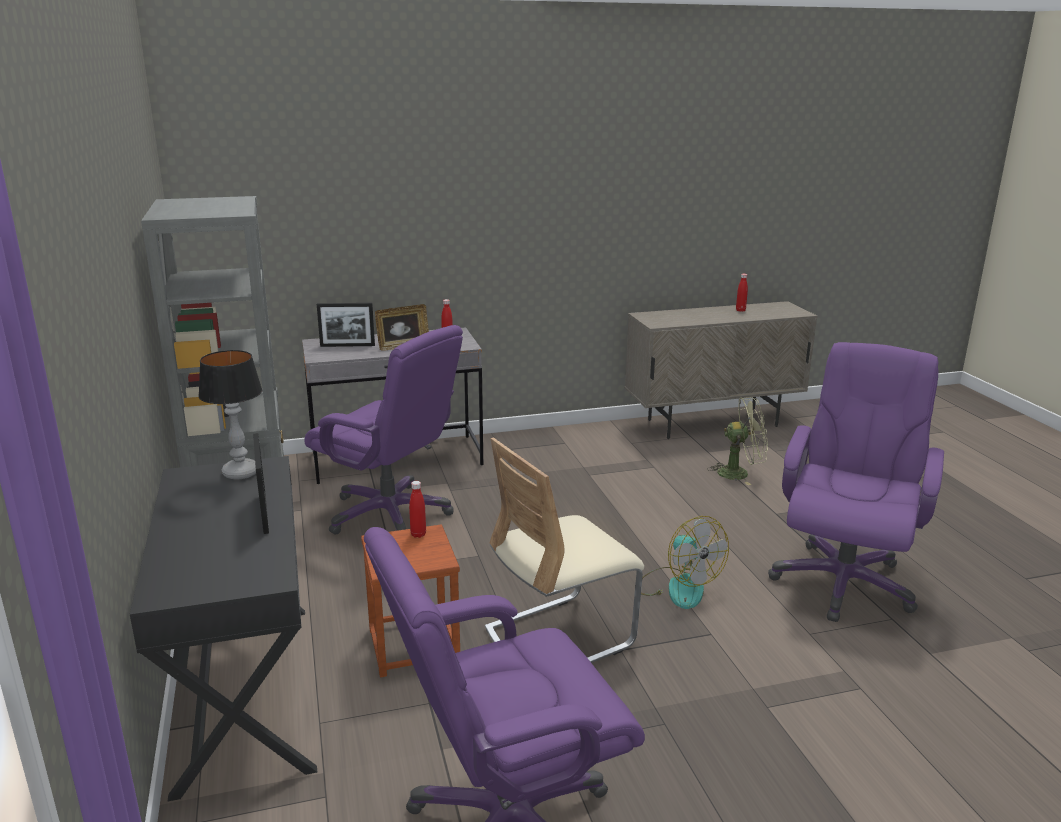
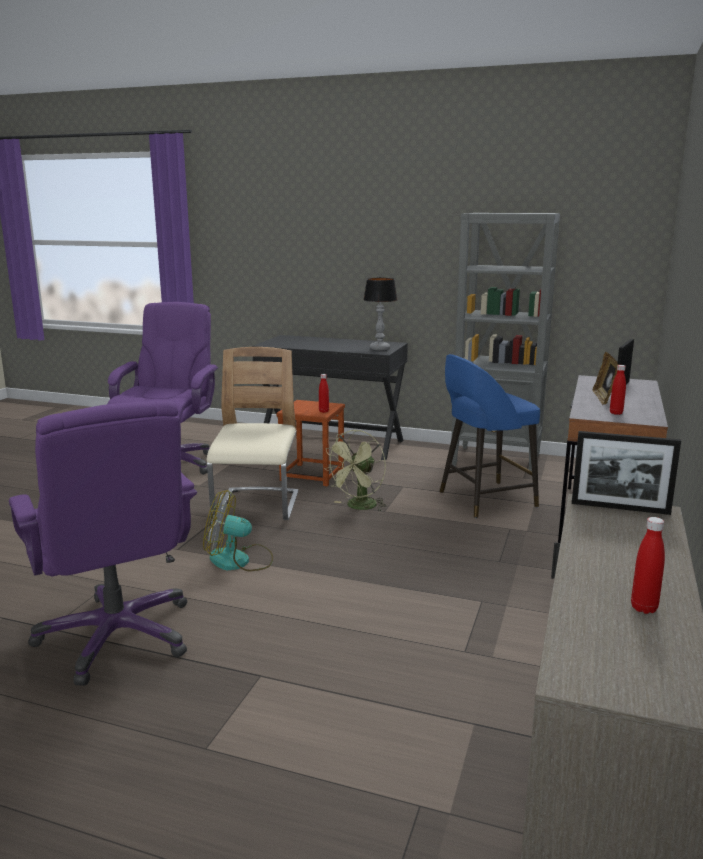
camera: 125 degrees right, 5 degrees down
picture frame [253,433,269,534] -> picture frame moved to [572,431,681,515]
purple office chair [304,325,463,535] -> blue stool [439,354,540,518]
green fan [707,397,768,485] -> green fan moved to [324,430,387,512]

